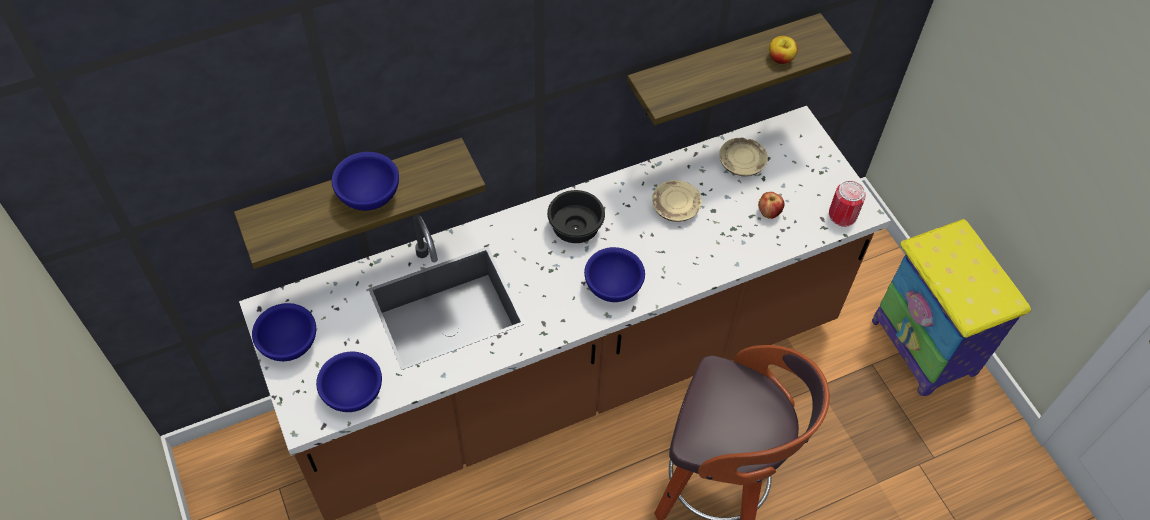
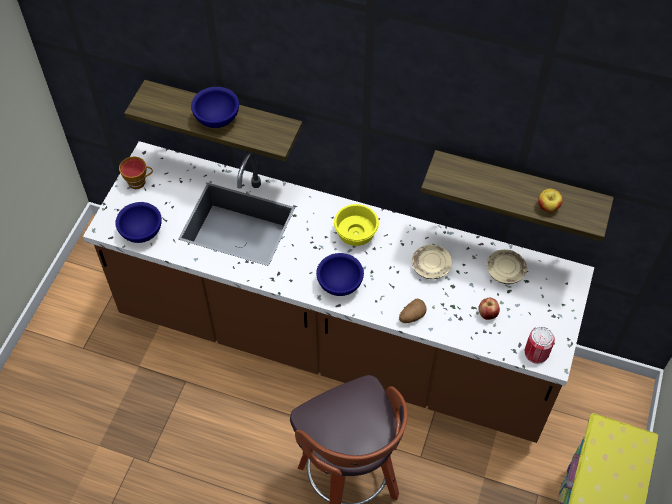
camera: 45 degrees right, 0 degrees up
blue bowl [252,303,316,361] -> cup [119,156,153,189]
black bowl [547,190,605,243] -> yellow bowl [334,204,379,246]
none -> potato [399,299,426,323]

